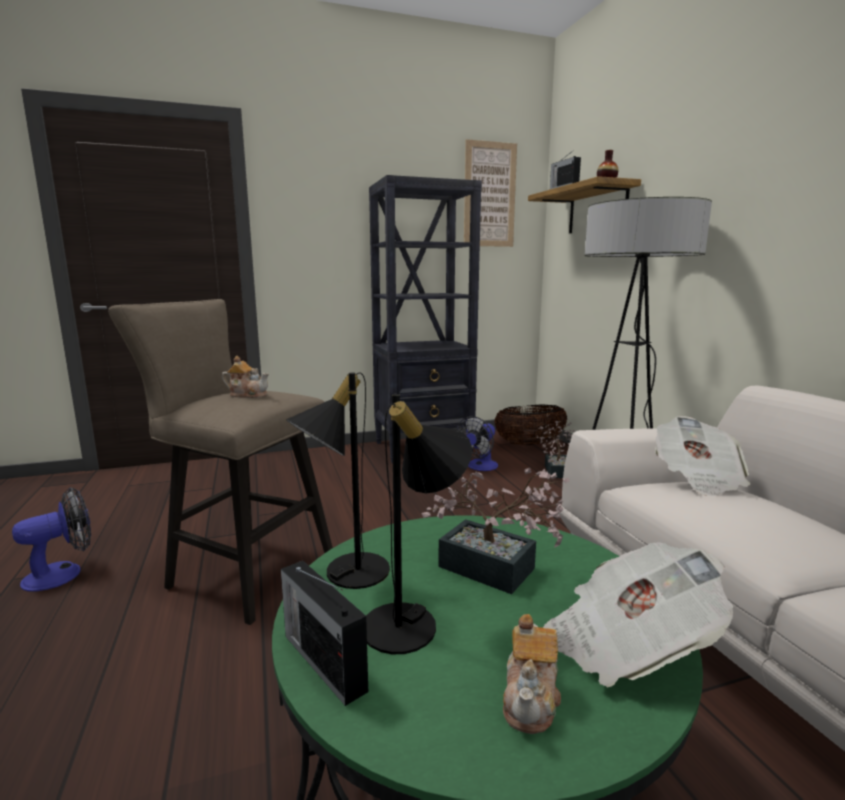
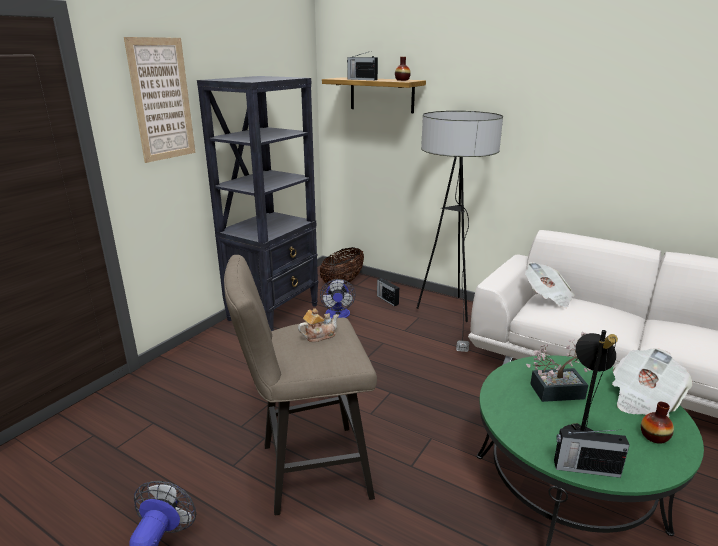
camera: 40 degrees left, 10 degrees up
black table lamp [286,372,390,589] -> none
picture [464,139,517,247] -> picture moved to [124,37,196,163]
teapot [503,614,561,734] -> vase [641,402,674,444]
potted plant [537,421,575,478] -> radio [377,278,399,306]

